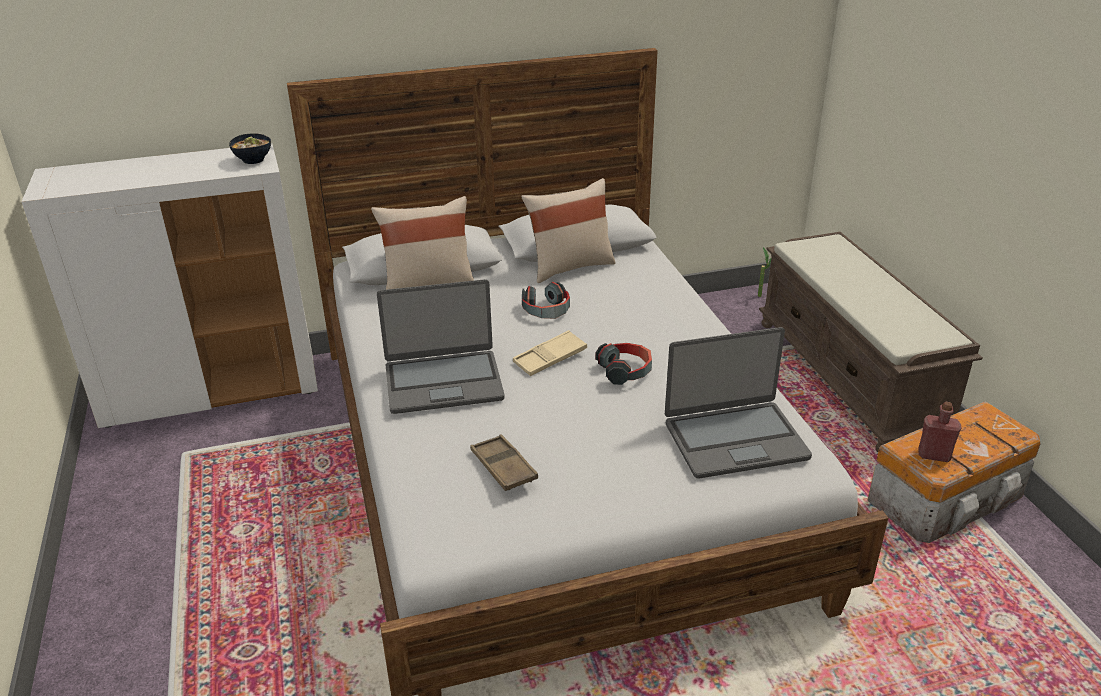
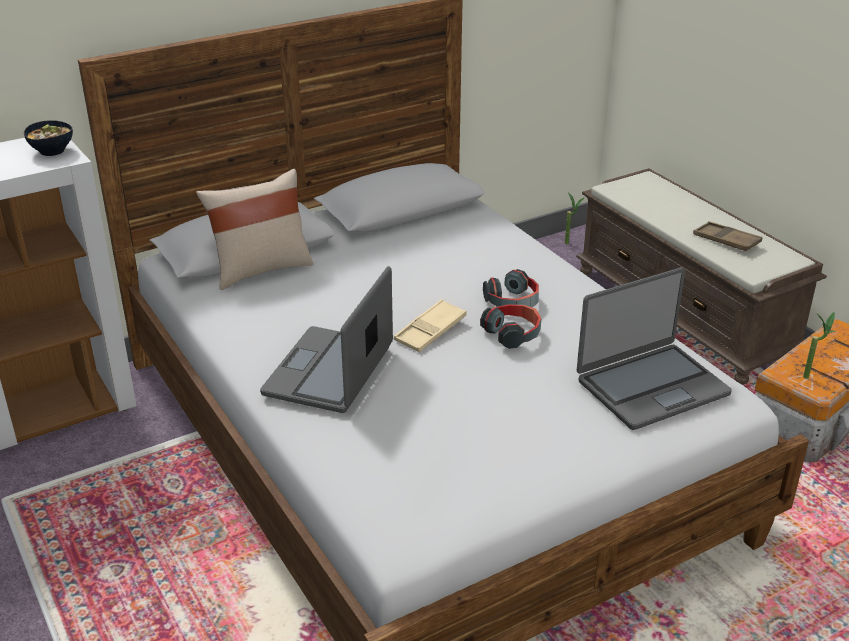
camera: 15 degrees left, 0 degrees up
laptop [377,279,505,414] -> laptop turned 135 degrees clockwise [260,266,393,413]
brown tray [470,434,538,491] -> brown tray moved to [693,221,762,251]
beige pillow [521,178,616,283] -> none
headphones [522,282,570,319] -> headphones moved to [483,269,539,307]
red bottle [918,402,961,462] -> potted plant [803,312,836,379]

